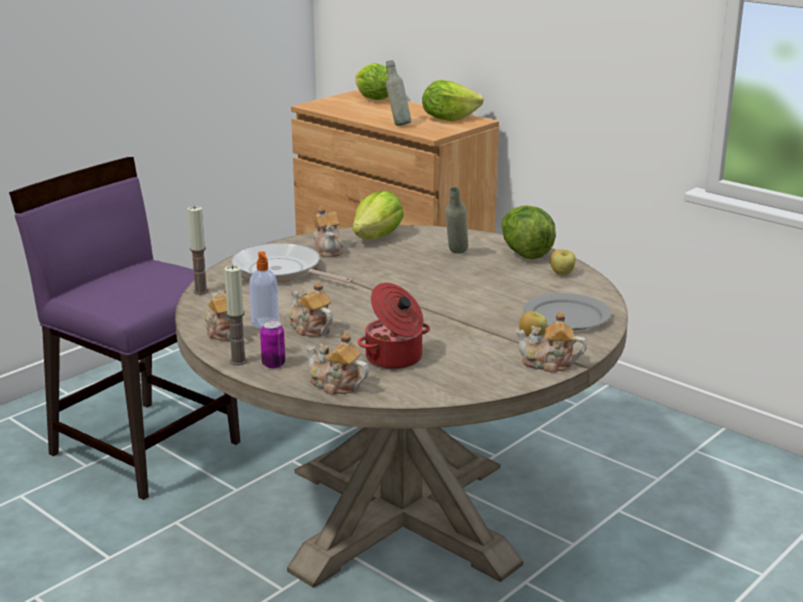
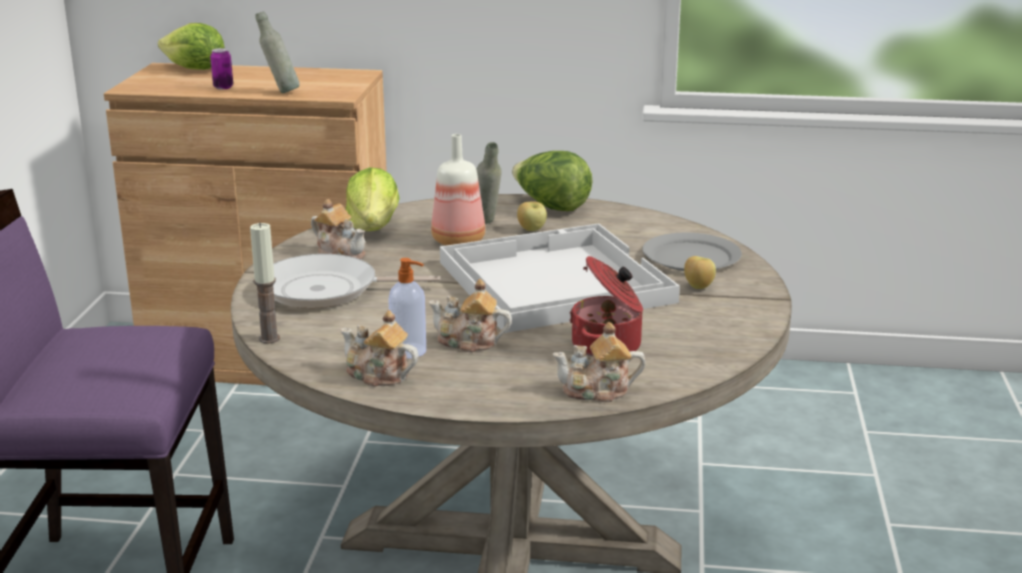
camera: 35 degrees left, 0 degrees up
candle [224,265,247,365] -> none
can [260,320,285,368] -> can moved to [210,48,233,89]
lettuce [422,80,484,121] -> none
teapot [515,311,587,373] -> none
apple [550,249,576,275] -> apple moved to [517,201,547,231]
none -> bottle [431,134,485,246]
none -> white tray [440,223,680,333]

